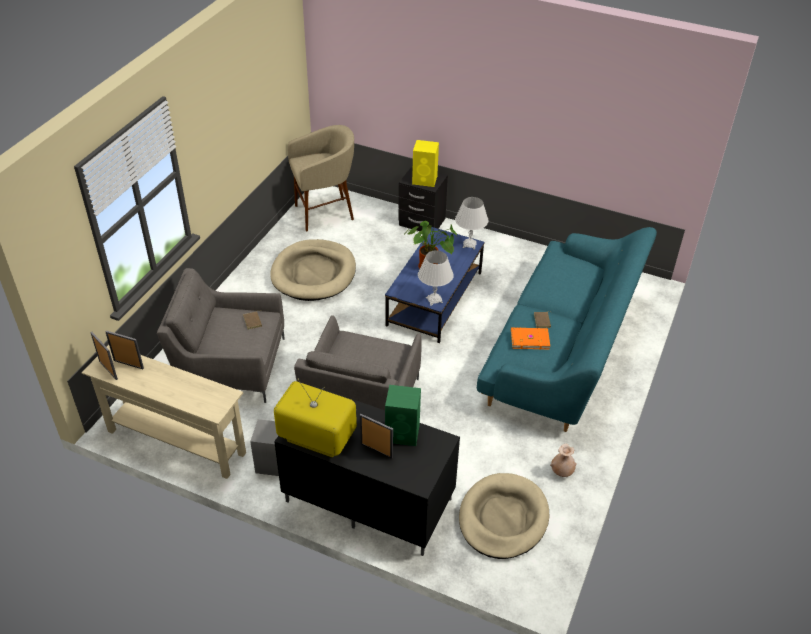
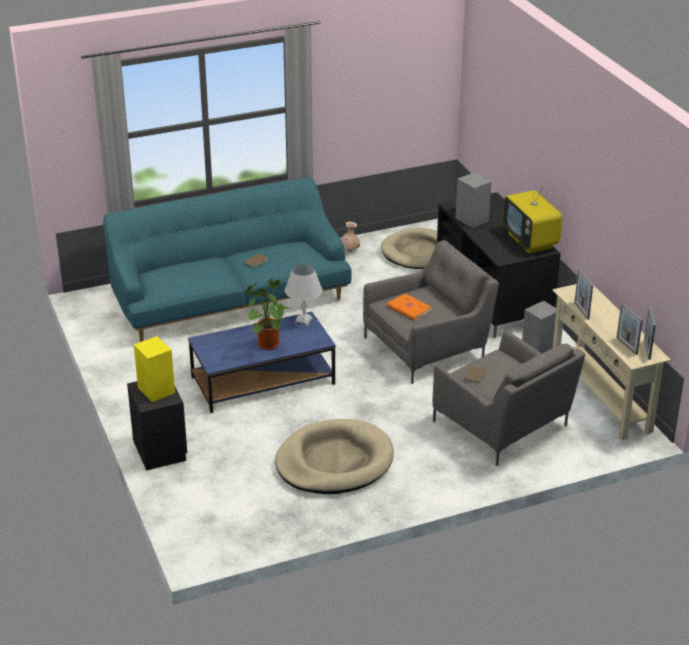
camera: 135 degrees left, 10 degrees down
beige stool [288,125,354,232] -> none
picture frame [360,414,393,459] -> picture frame moved to [574,269,593,320]
green speaker [385,385,421,446] -> grey speaker [455,172,491,228]
white table lamp [455,197,488,249] -> none
orange book [511,327,550,350] -> orange book moved to [387,294,432,321]

